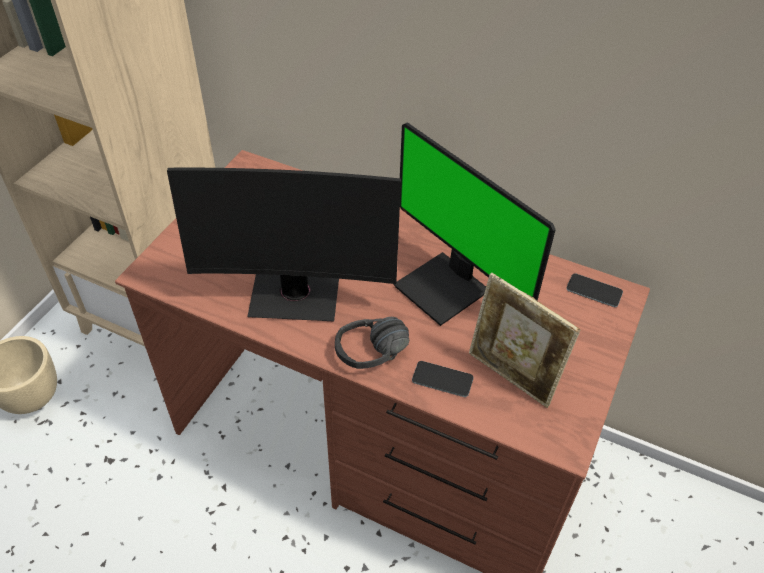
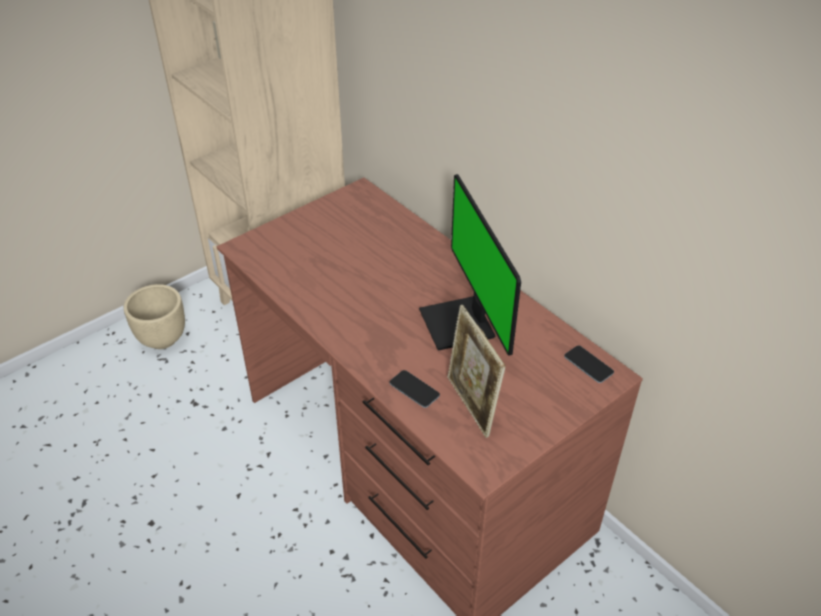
camera: 25 degrees right, 5 degrees down
monitor [167,168,401,321] -> none
black headphones [335,317,409,369] -> none

